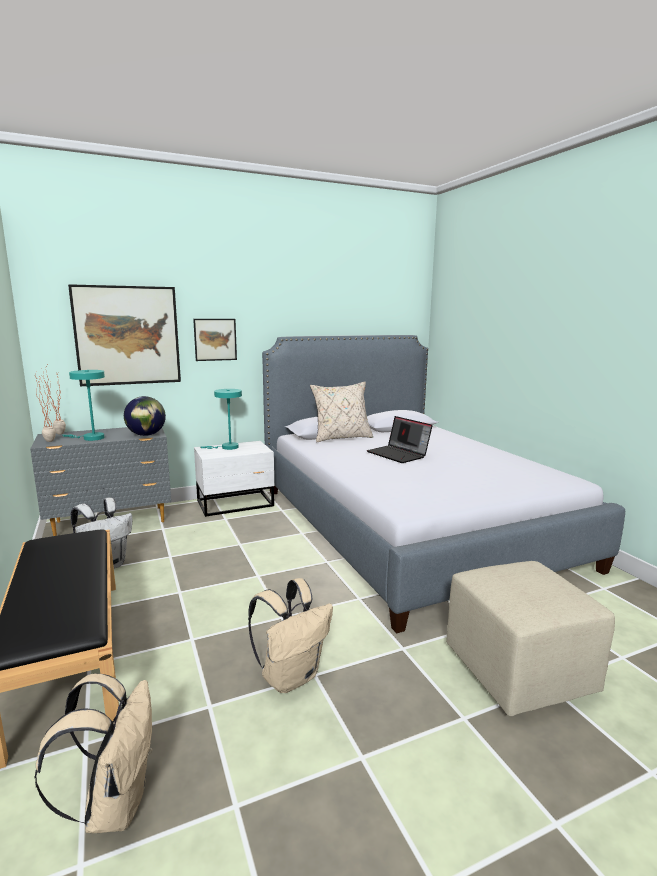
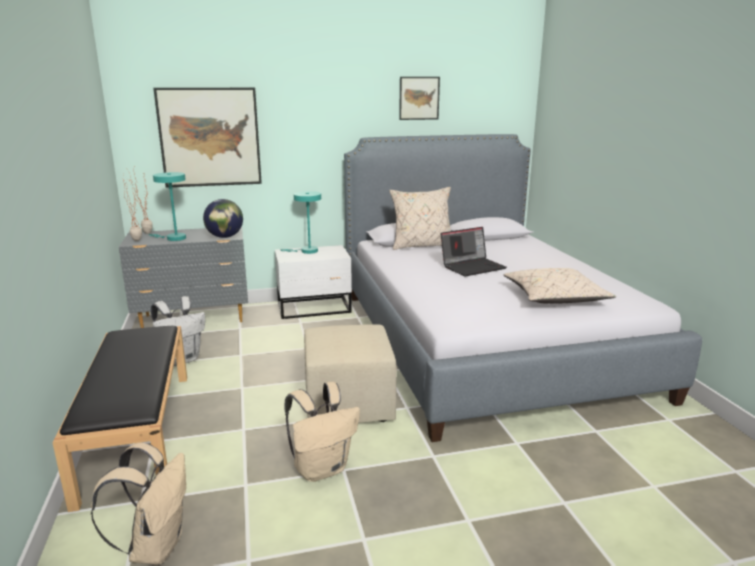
camera: 10 degrees right, 5 degrees up
picture [193,319,237,361] -> picture moved to [399,77,440,120]
laptop [367,416,433,463] -> laptop turned 90 degrees counterclockwise [441,227,507,276]
beige ottoman [446,561,615,716] -> beige ottoman moved to [304,324,397,423]
none -> beige pillow [503,268,616,304]

